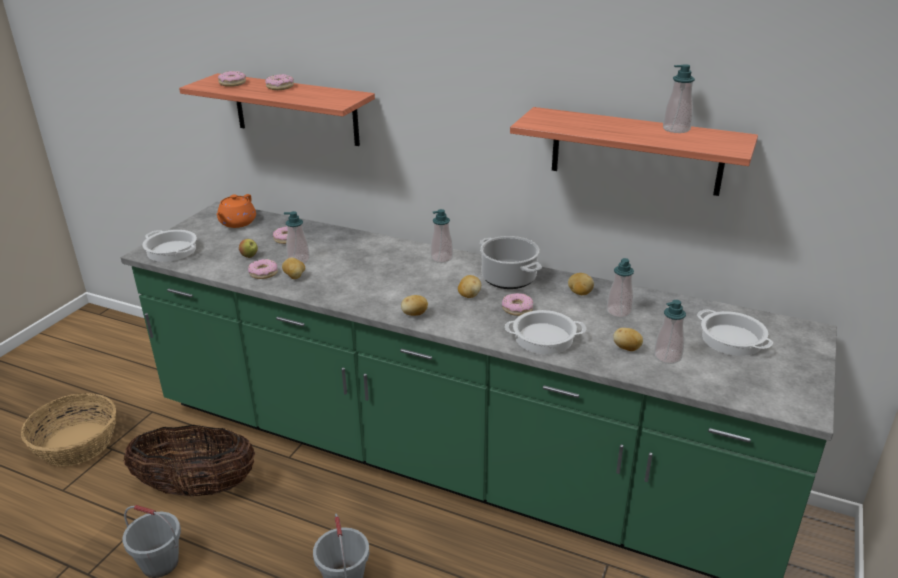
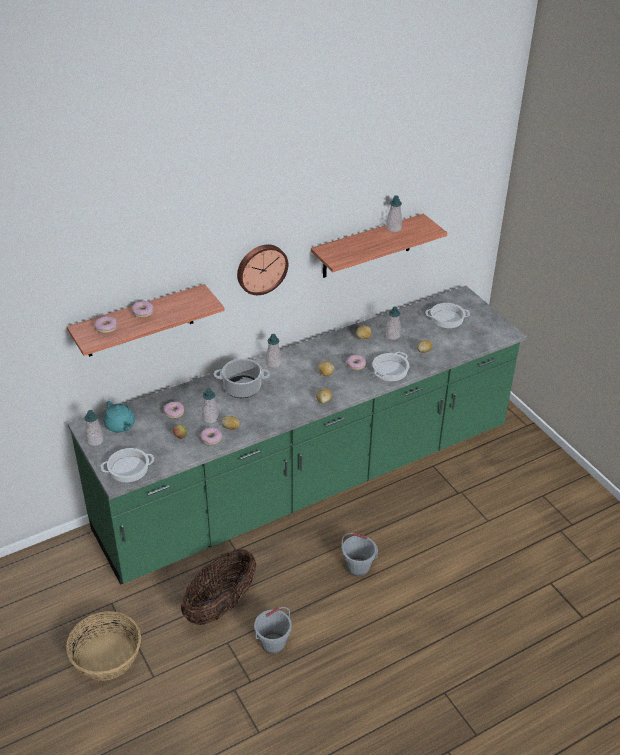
camera: 55 degrees left, 10 degrees up
orange teapot [216,194,256,228] -> turquoise teapot [104,401,135,432]
cooking pot [480,236,542,289] -> cooking pot moved to [214,358,270,398]
soap dispenser [654,300,686,364] -> soap dispenser moved to [85,410,104,446]
none -> wall clock [237,245,288,295]

